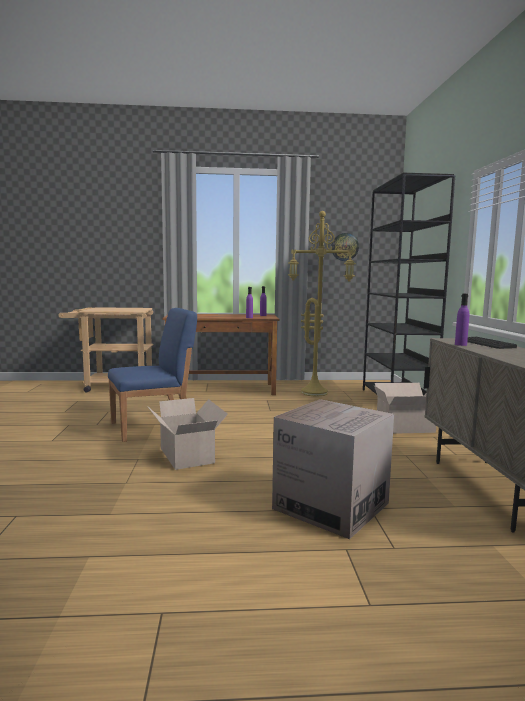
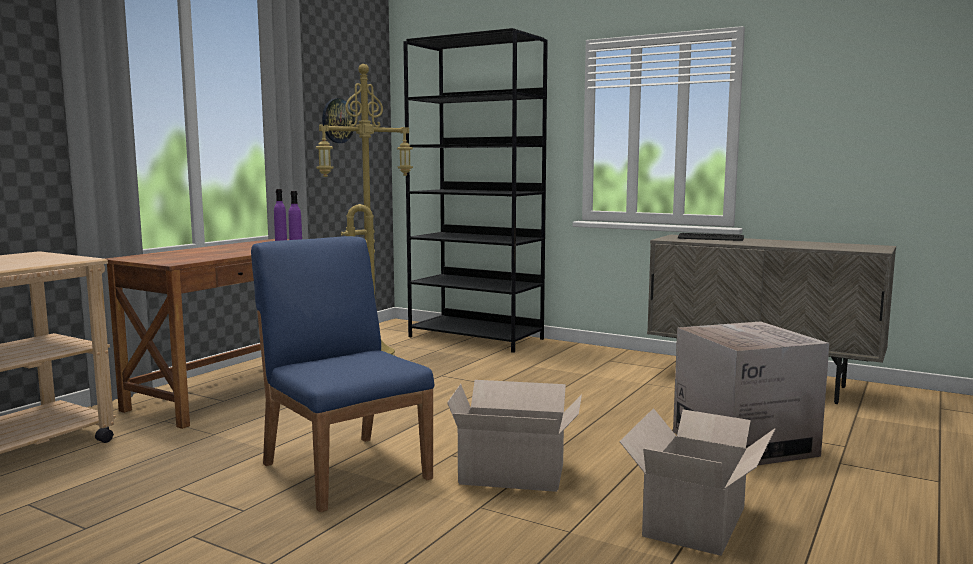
camera: 55 degrees left, 0 degrees up
blue chair [108,308,197,442] -> blue chair turned 45 degrees counterclockwise [251,236,434,512]
cardboard box [374,383,436,434] -> cardboard box moved to [619,408,776,556]
purple bottle [455,294,469,346] -> none

